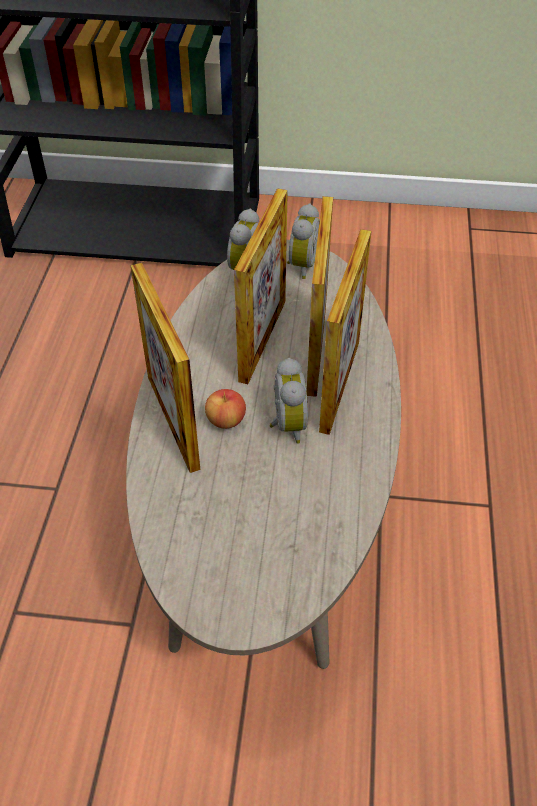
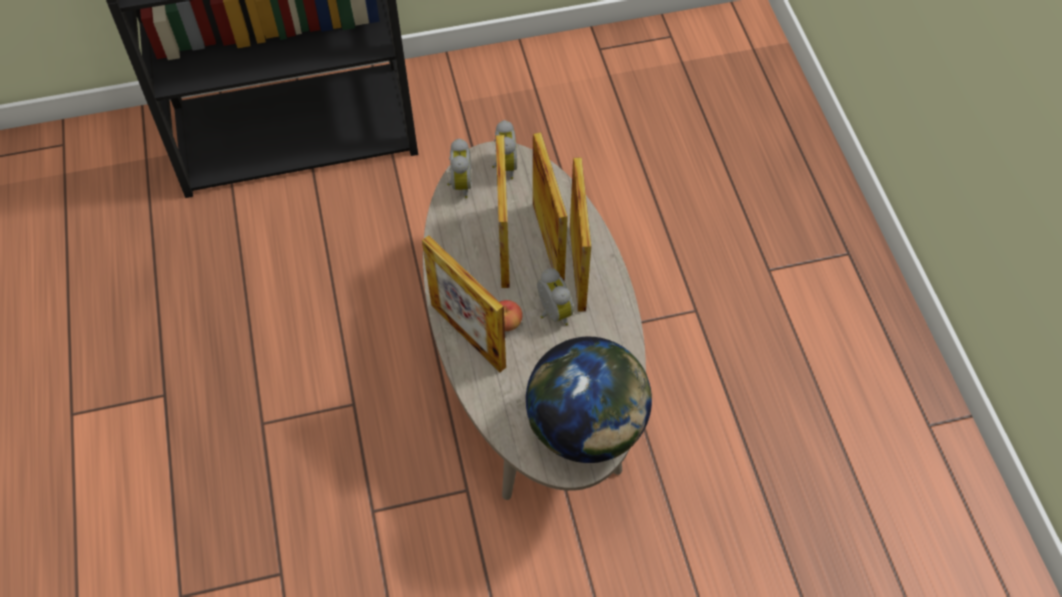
camera: 20 degrees left, 10 degrees up
none -> globe [526,337,652,463]

